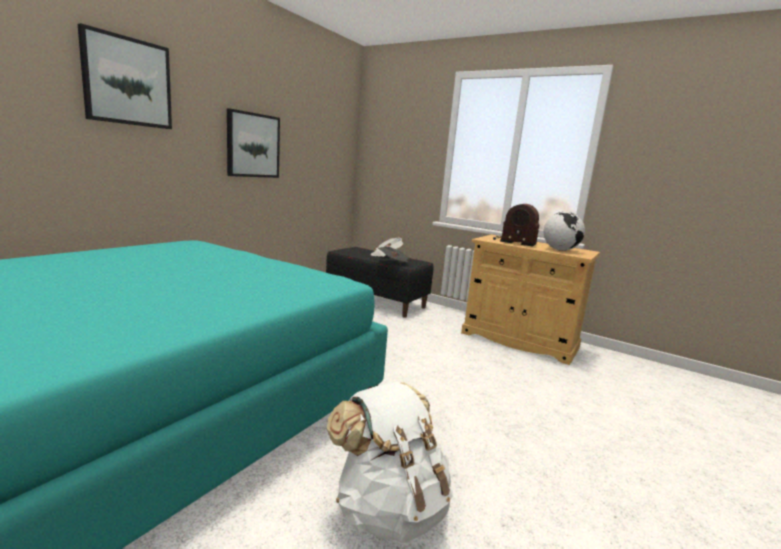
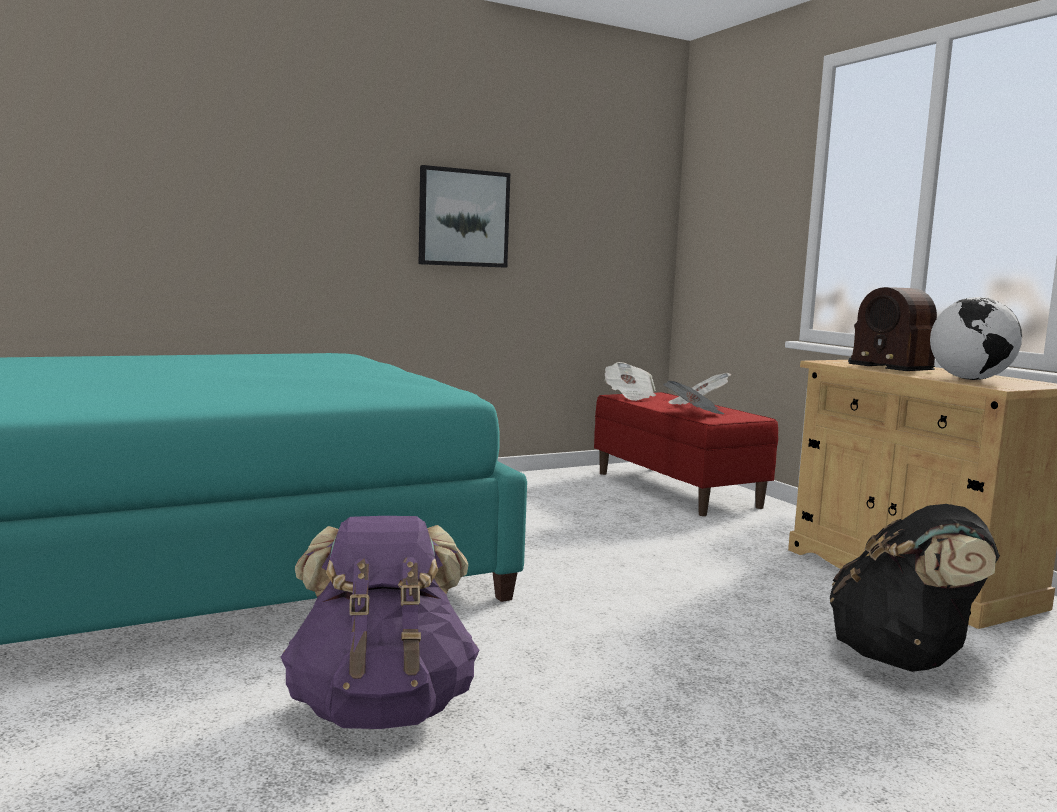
camera: 30 degrees right, 5 degrees down
picture [78,23,172,129] -> none
black bench [326,247,433,318] -> red bench [594,392,778,516]
white backpack [327,381,453,543] -> purple backpack [281,516,479,729]
none -> newspaper [605,362,656,401]
none -> black backpack [830,504,1000,672]

